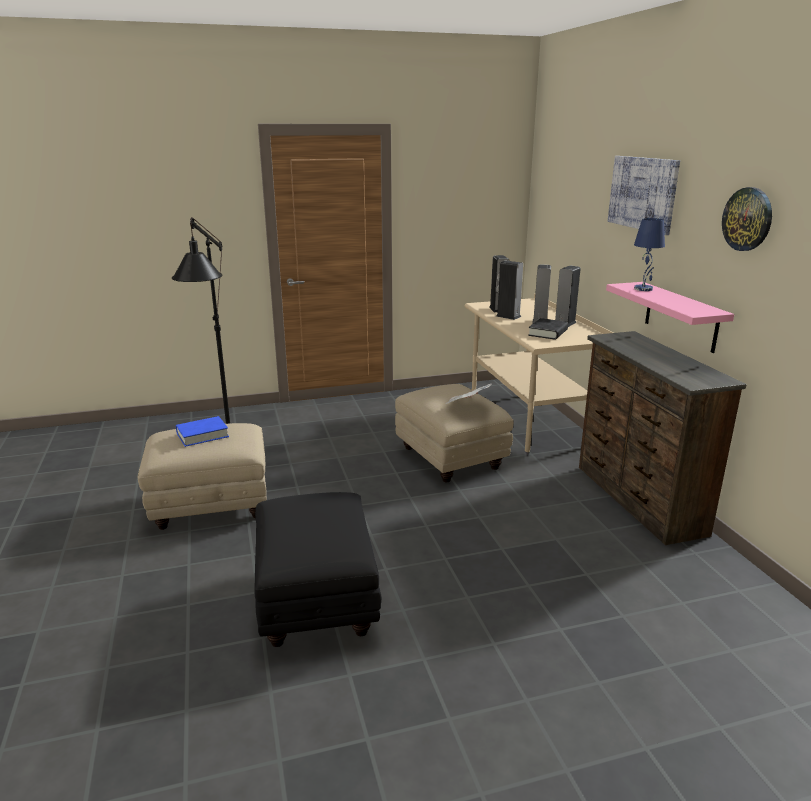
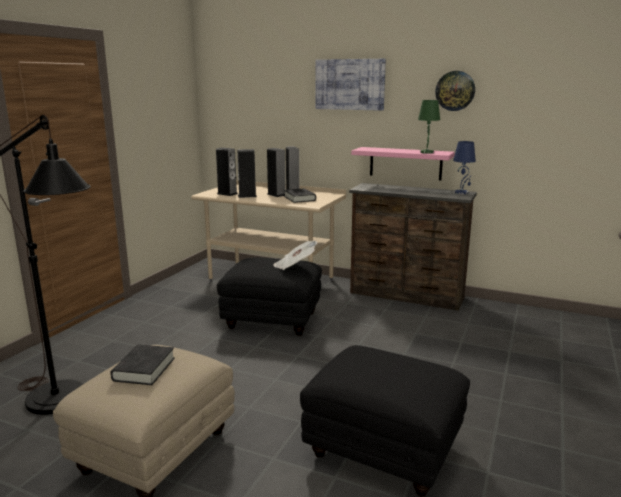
camera: 50 degrees left, 5 degrees down
blue book [176,416,229,447] -> black book [110,344,175,385]
beige ottoman [395,384,513,483] -> black ottoman [217,258,322,336]
blue table lamp [634,218,665,291] -> blue table lamp moved to [453,141,476,194]
none -> green table lamp [418,100,440,154]

